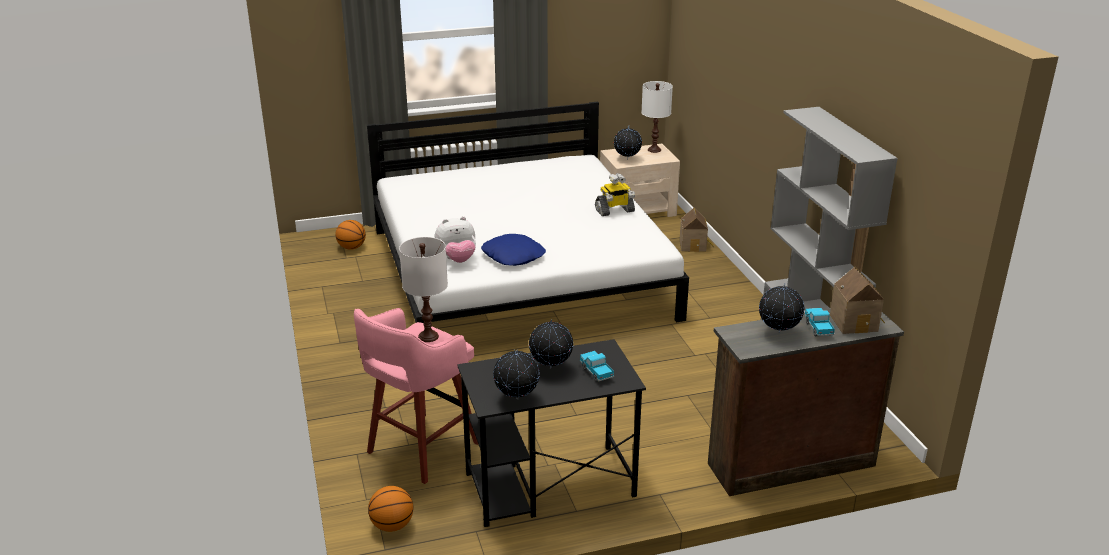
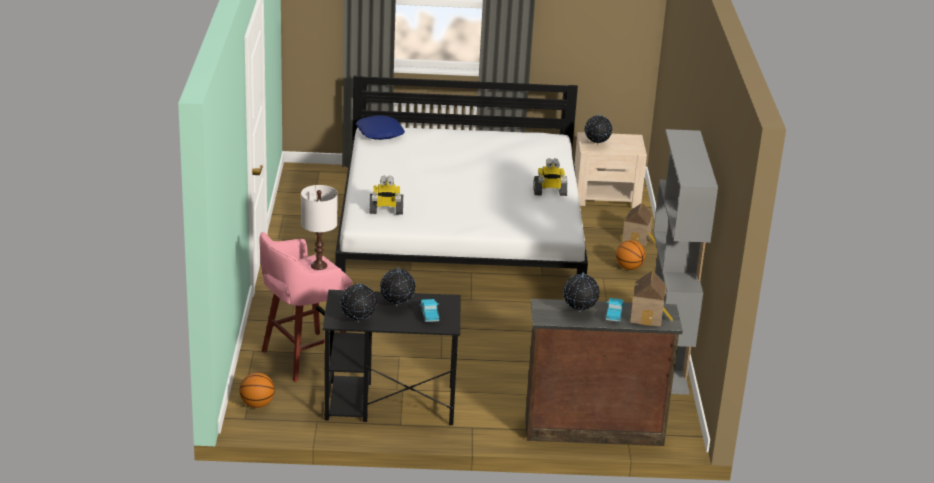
camera: 15 degrees right, 0 degrees up
basketball [335,220,366,250] -> basketball moved to [616,240,645,270]
plush toy [434,216,476,263] -> toy robot [369,175,403,215]
blue pillow [481,234,546,266] -> blue pillow moved to [356,115,405,140]
white table lamp [641,81,673,153] -> none

